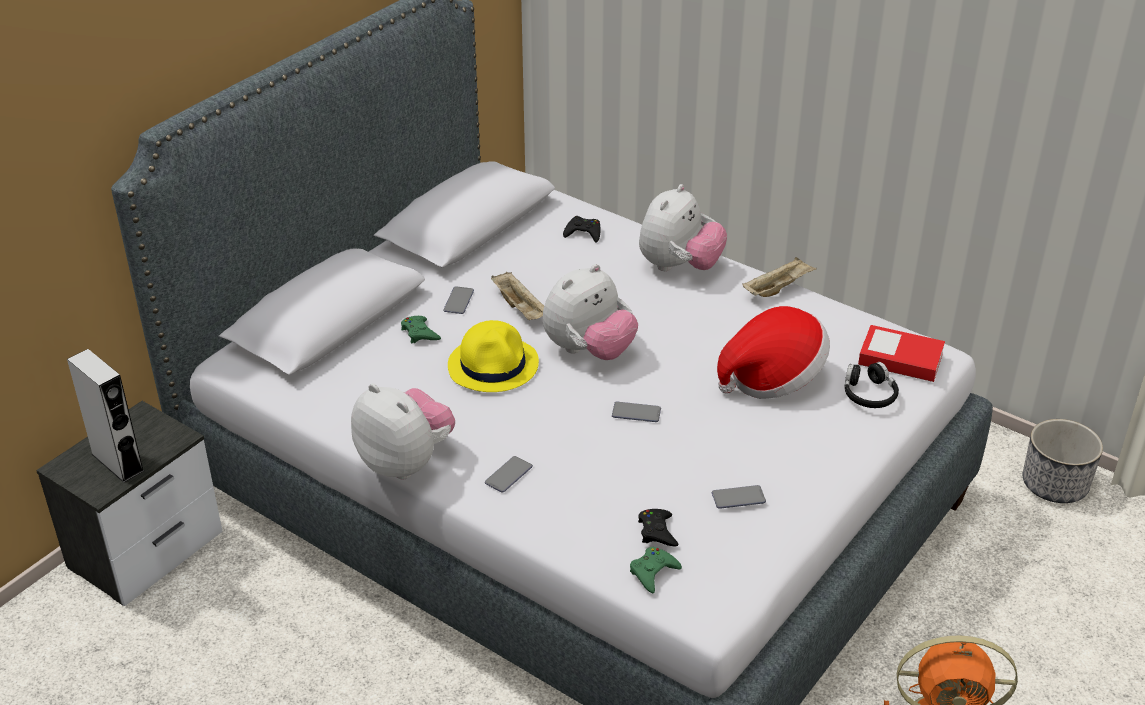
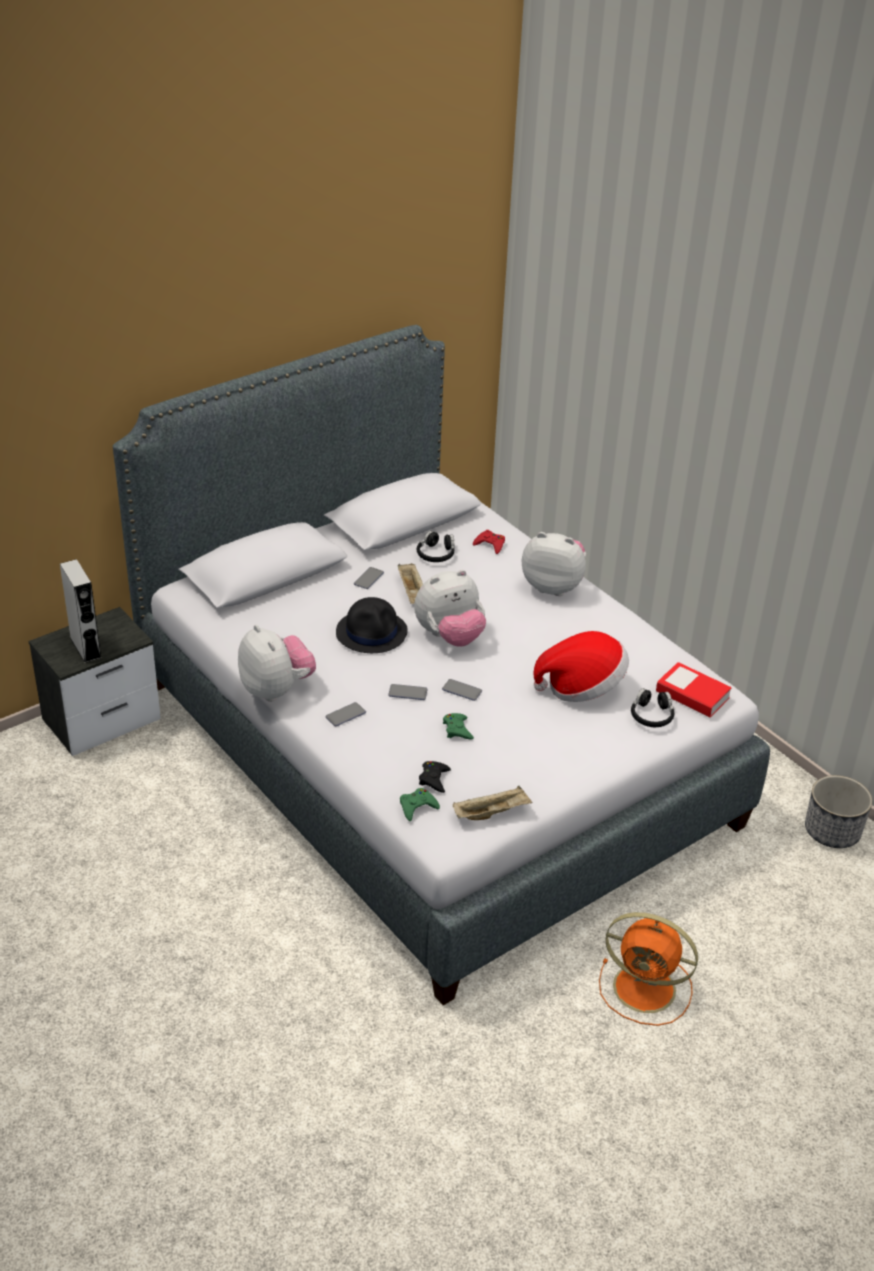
camera: 15 degrees right, 0 degrees up
green game controller [401,316,441,343] -> green game controller moved to [443,713,474,740]
yellow hat [448,320,539,392] -> black hat [336,597,408,653]
black game controller [563,216,600,243] -> red game controller [473,530,505,554]
plush toy [639,184,727,271] -> plush toy turned 120 degrees counterclockwise [522,532,586,596]
phone [712,485,766,509] -> phone moved to [388,684,428,700]
beige tray [742,257,817,297] -> beige tray moved to [453,786,532,820]
none -> black headphones [417,531,454,562]

